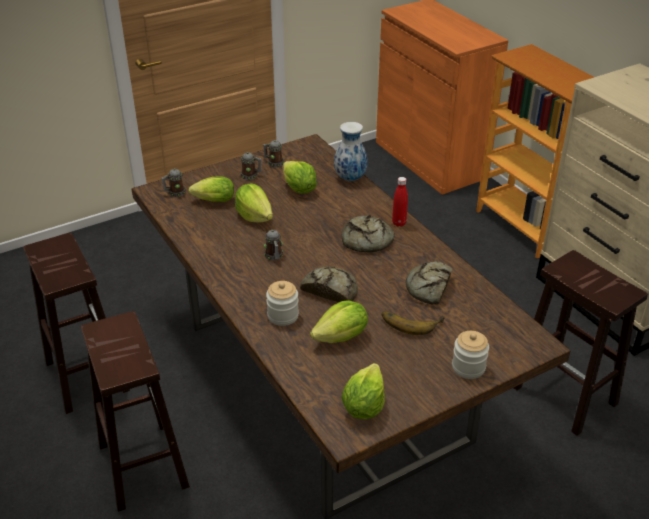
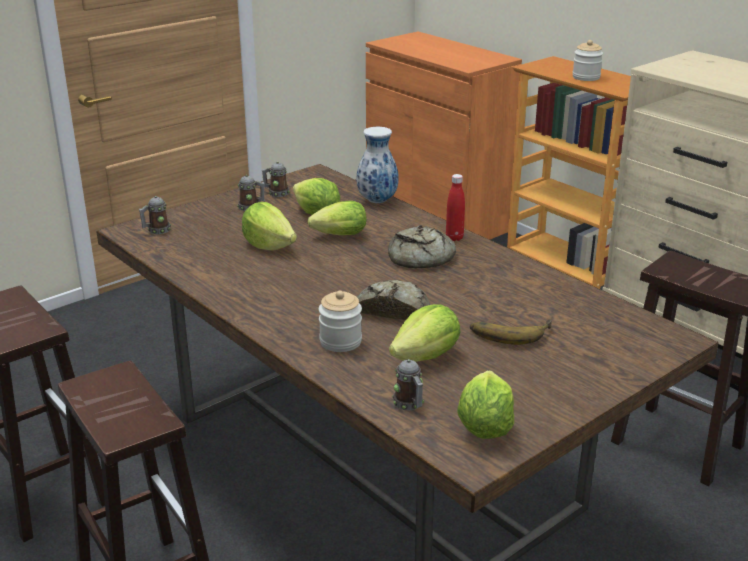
camera: 10 degrees left, 10 degrees down
lettuce [188,176,234,202] -> lettuce moved to [308,201,366,235]
mug [264,230,283,260] -> mug moved to [392,359,424,410]
bread [406,261,453,305] -> none
jar [452,331,489,379] -> jar moved to [572,40,603,81]

